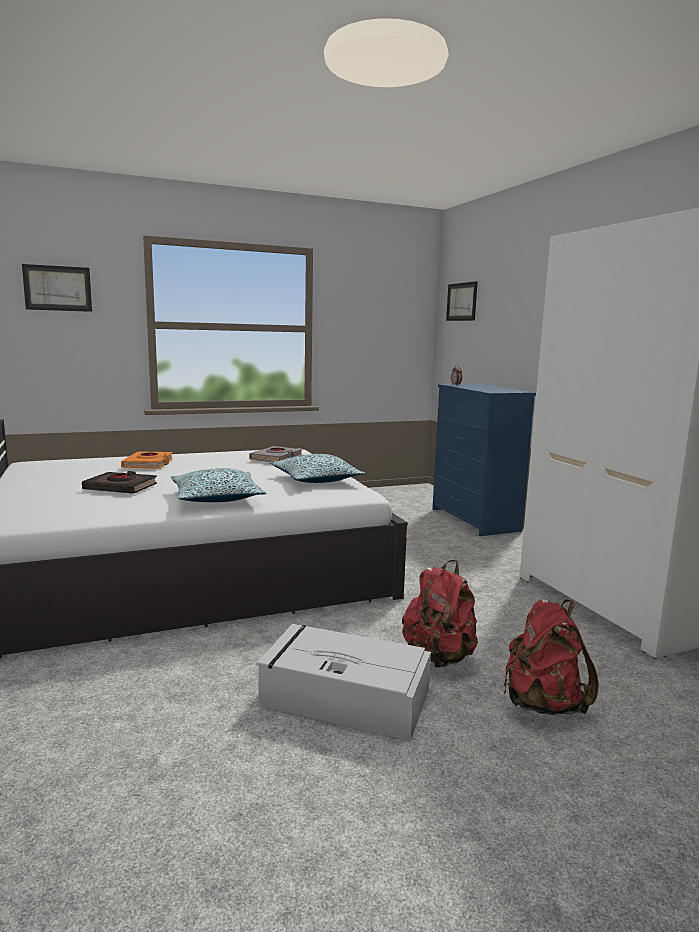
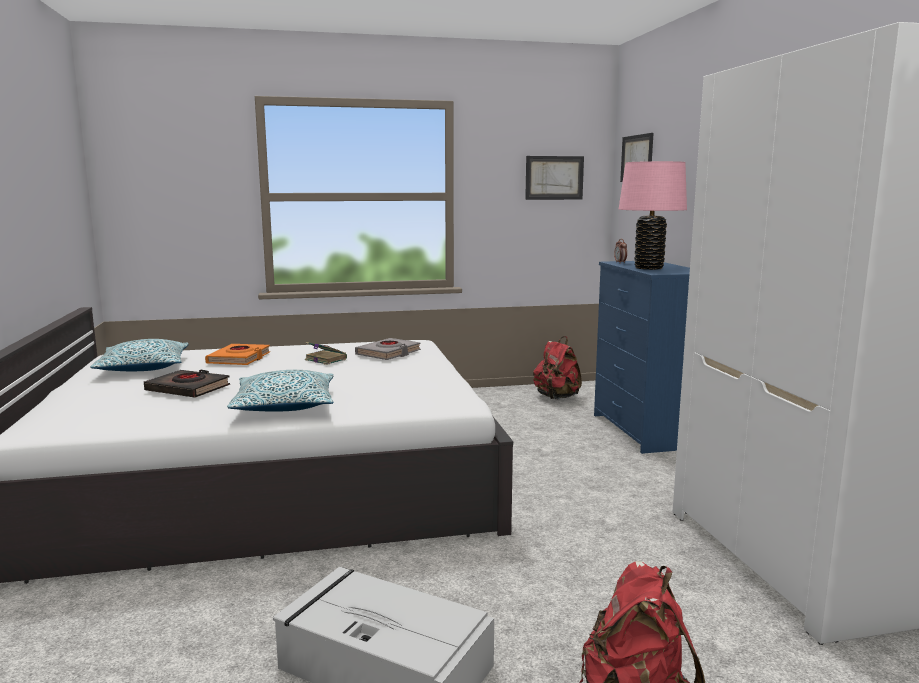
camera: 10 degrees right, 0 degrees up
picture [22,264,92,312] -> picture moved to [525,156,584,200]
pillow [270,454,365,483] -> pillow moved to [90,339,189,371]
red backpack [402,560,478,668] -> red backpack moved to [533,336,582,399]
none -> book [305,342,347,365]
none -> pink table lamp [619,161,687,270]

